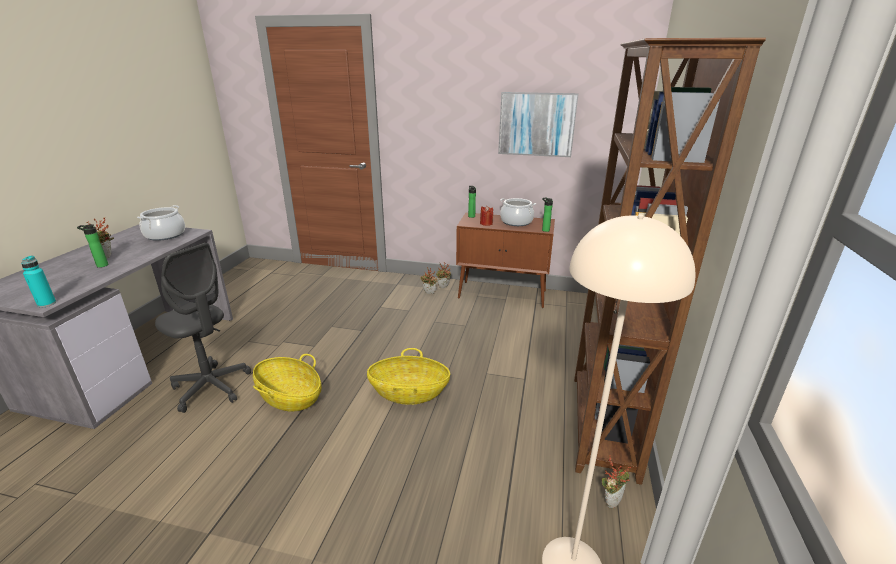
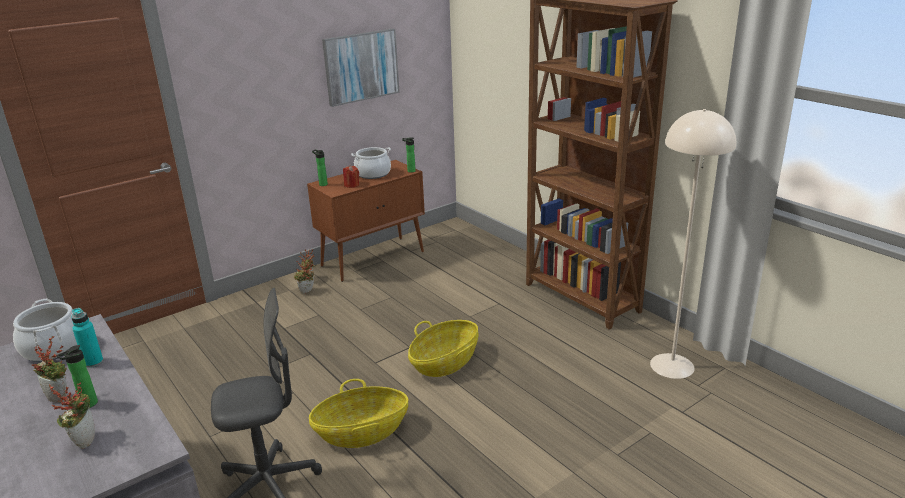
camera: 50 degrees left, 0 degrees up
turquoise bottle [21,256,56,308] -> turquoise bottle moved to [71,308,103,368]
potted plant [602,455,631,509] -> potted plant moved to [49,382,95,449]

